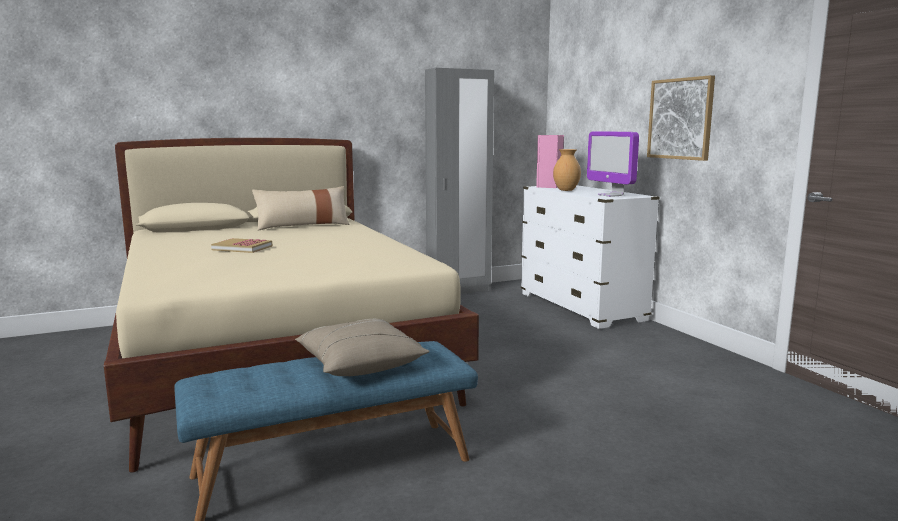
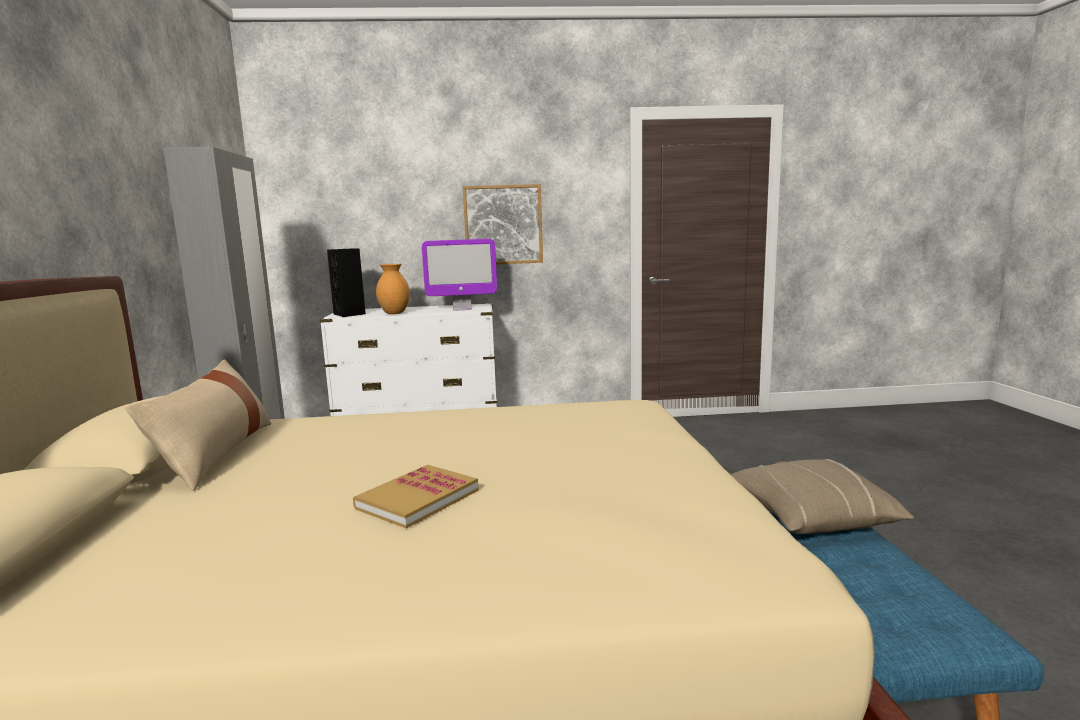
camera: 70 degrees left, 0 degrees up
pink speaker [536,135,564,188] -> black speaker [327,248,366,317]

